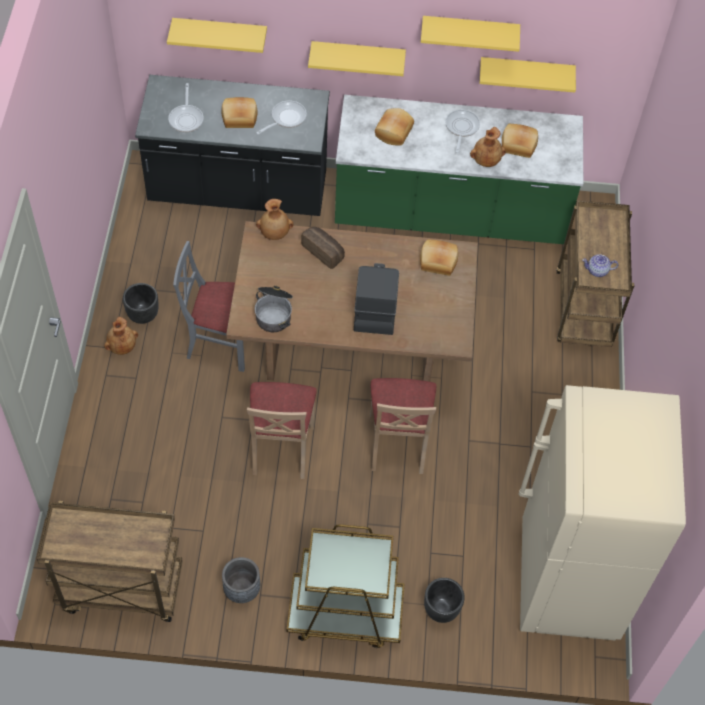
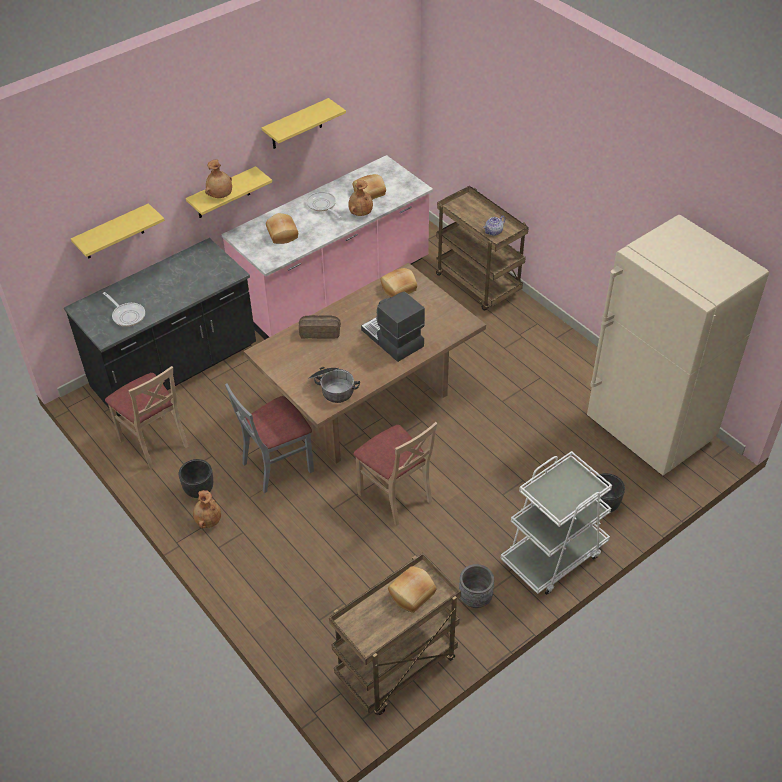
camera: 40 degrees left, 10 degrees down
bread [221,97,257,128] -> bread moved to [388,566,436,613]
frying pan [256,100,307,135] -> none
brown vase [256,199,294,240] -> brown vase moved to [205,159,232,198]
brown cart [286,524,405,648] -> white cart [501,451,612,595]
green counter [335,95,583,244] -> pink counter [221,155,433,339]
beige chair [370,378,436,474] -> beige chair moved to [105,366,189,469]
yellow shelf [480,57,576,93] -> none

